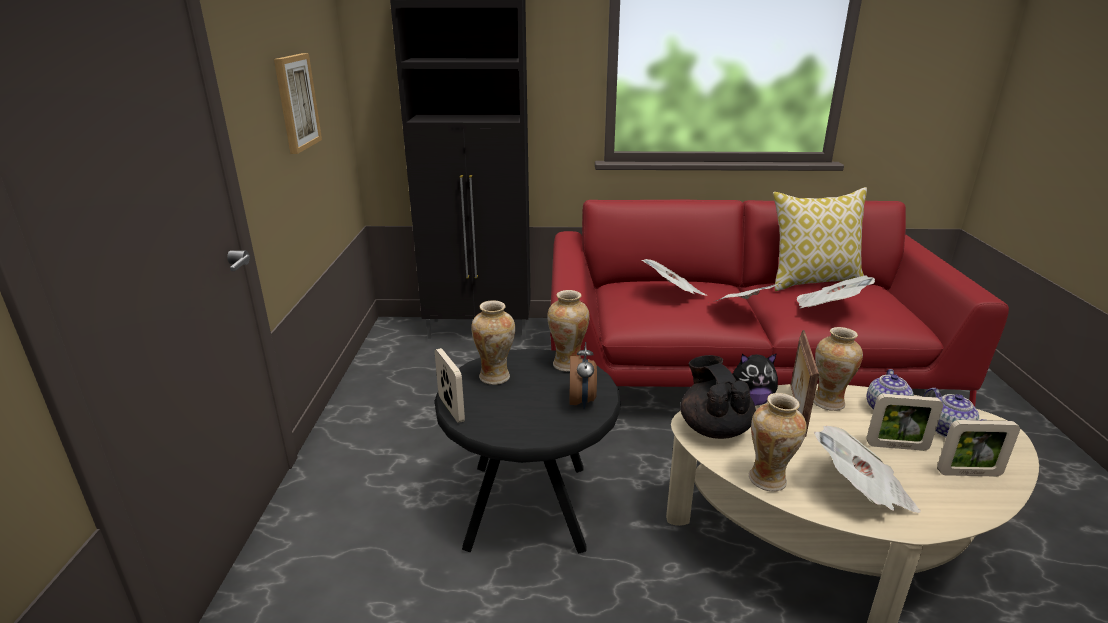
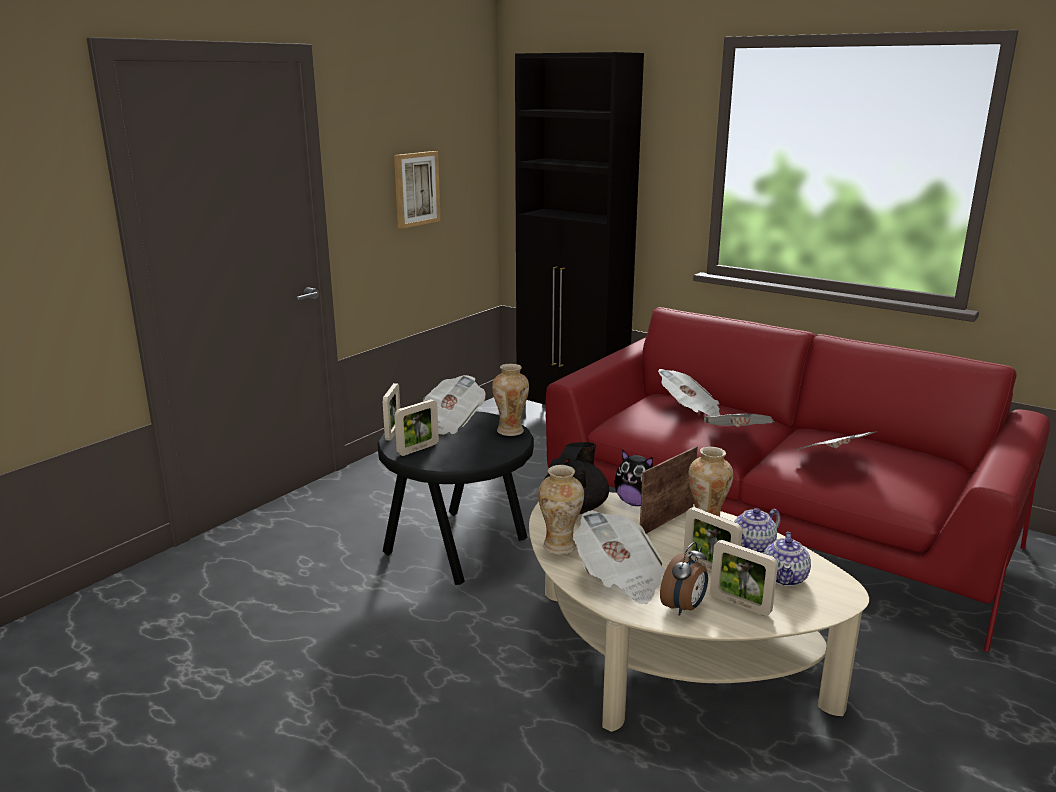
camera: 35 degrees right, 5 degrees down
vase [471,301,515,385] -> newspaper [423,375,486,435]
alarm clock [569,342,597,409] -> alarm clock moved to [660,542,708,616]
pillow [773,187,867,291] -> none
none -> picture frame [395,399,439,456]

